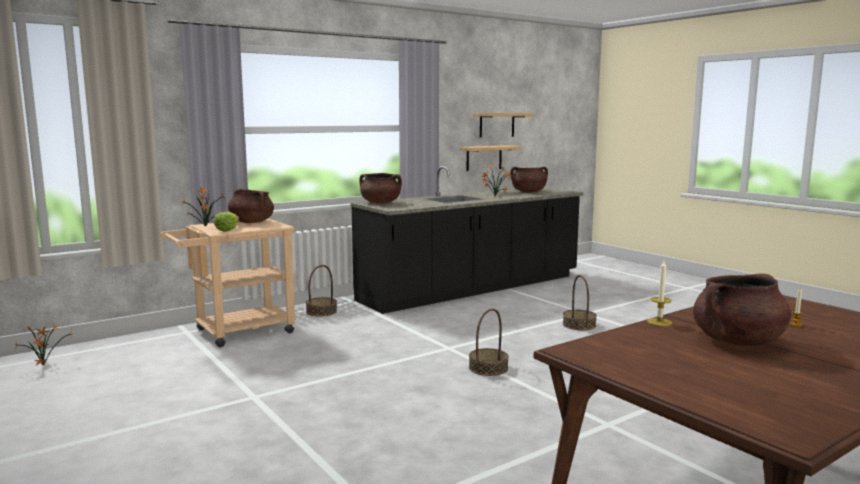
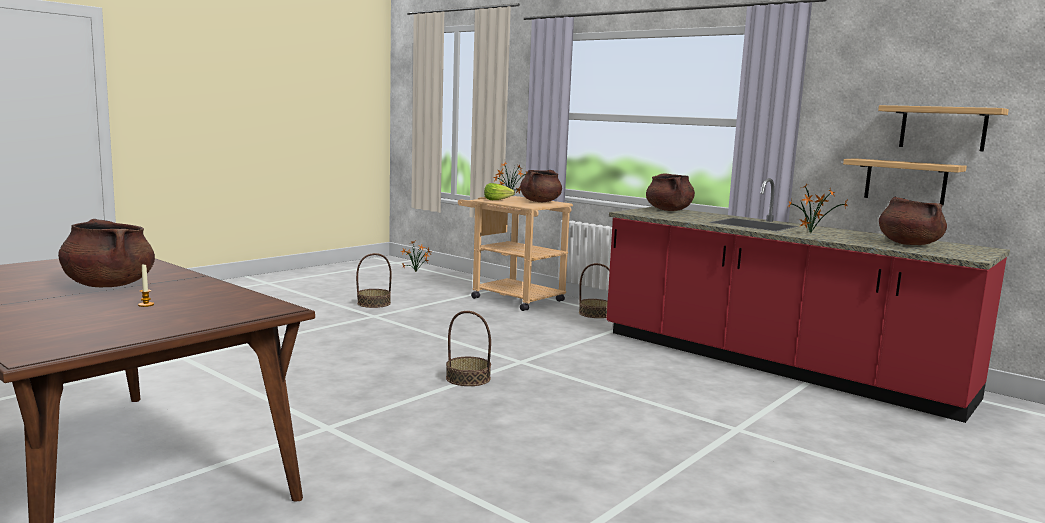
camera: 75 degrees right, 0 degrees up
black counter [350,166,584,314] -> red counter [606,178,1010,423]
basket [563,275,597,331] -> basket moved to [356,253,392,308]
candle [647,261,672,326] -> none

